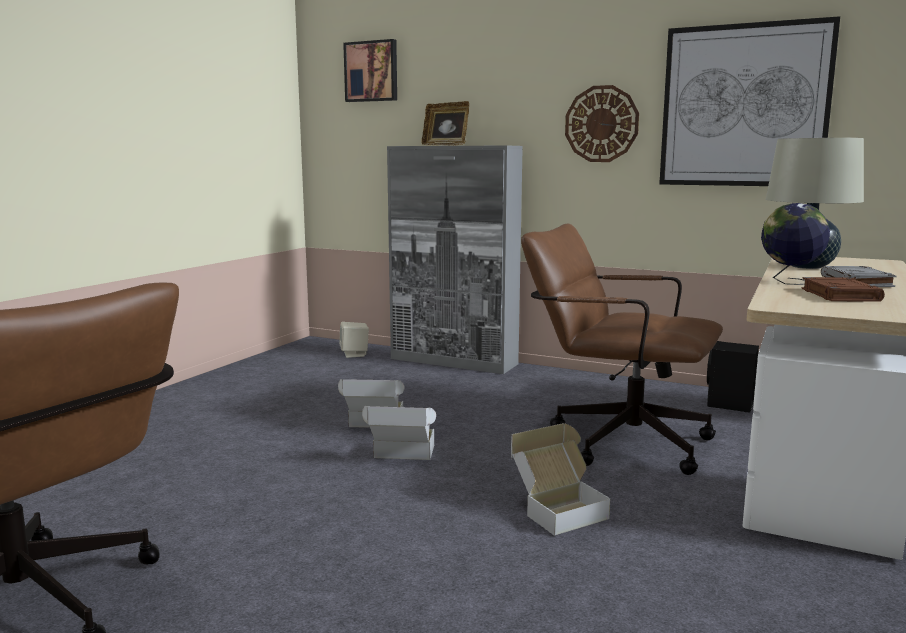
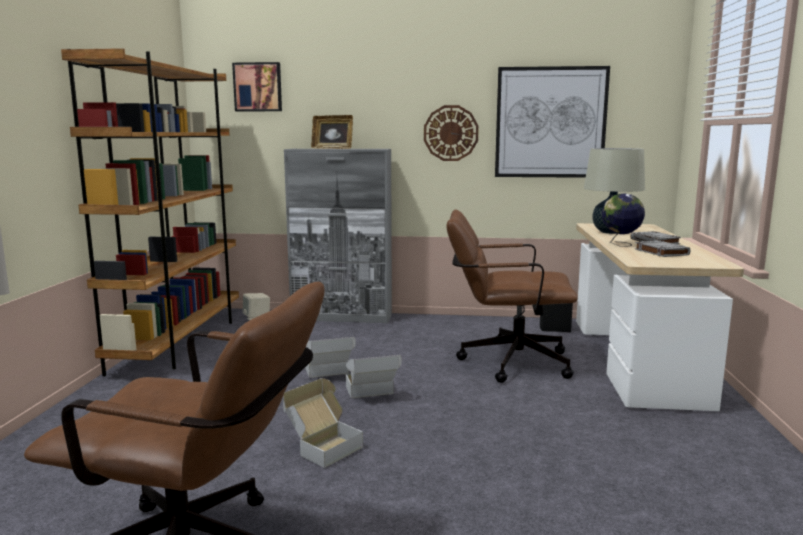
camera: 20 degrees left, 0 degrees up
cardboard box [511,423,610,536] -> cardboard box moved to [283,378,363,468]
brown book [802,277,885,302] -> grey book [635,240,691,257]
none -> brown bookcase [61,48,239,376]

